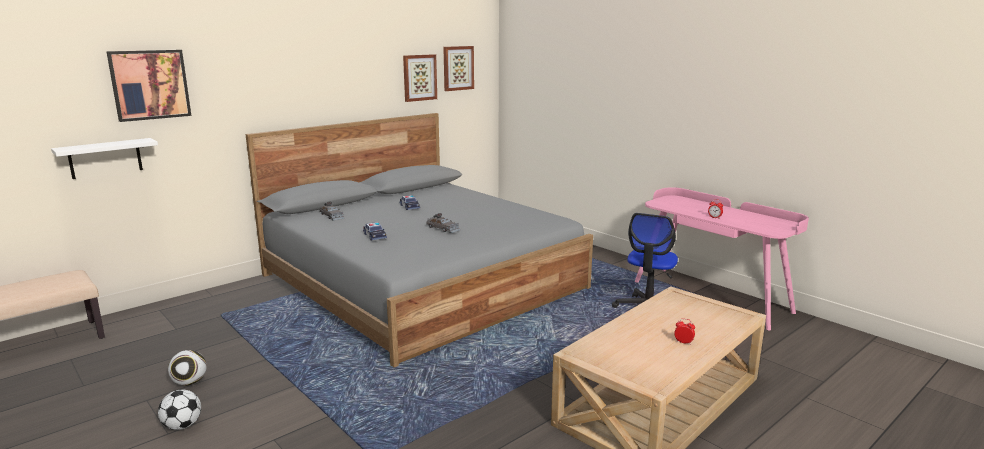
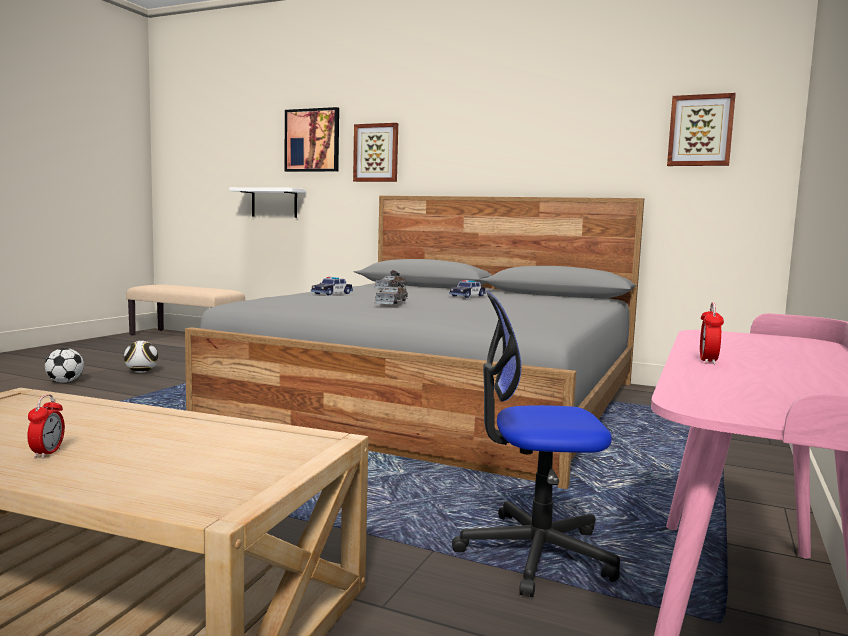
camera: 65 degrees right, 10 degrees down
picture [403,54,437,102] -> picture moved to [353,123,398,182]

